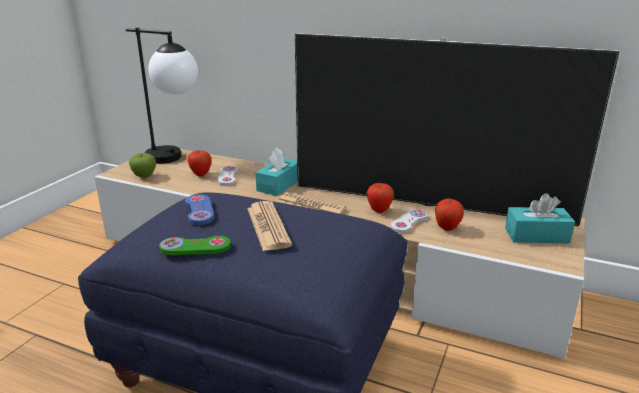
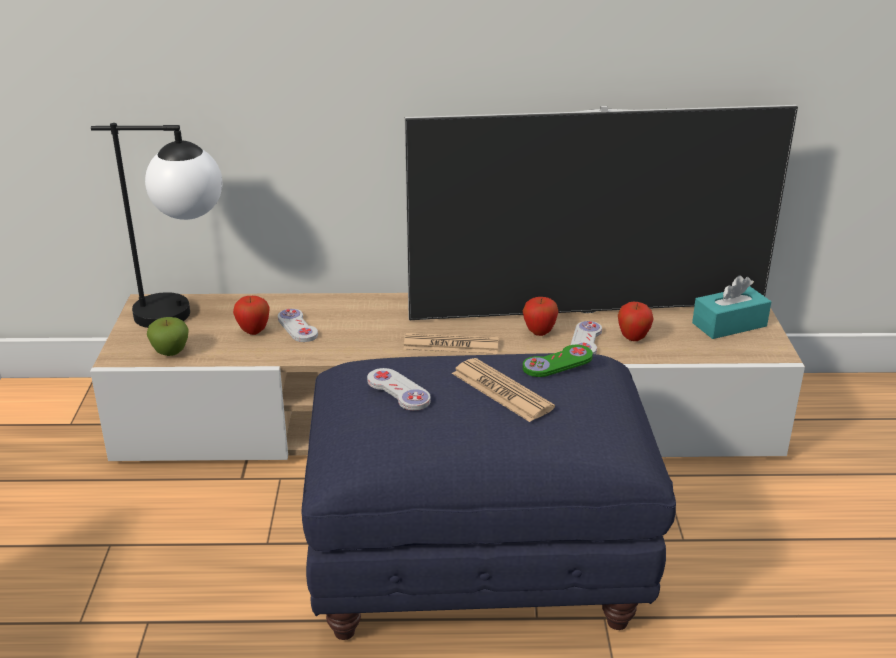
camera: 25 degrees left, 5 degrees up
green game controller [159,236,231,255] -> green game controller moved to [523,345,593,377]
blue game controller [185,194,214,225] -> white game controller [367,368,431,411]
turquoise tissue box [255,147,297,196] -> none

